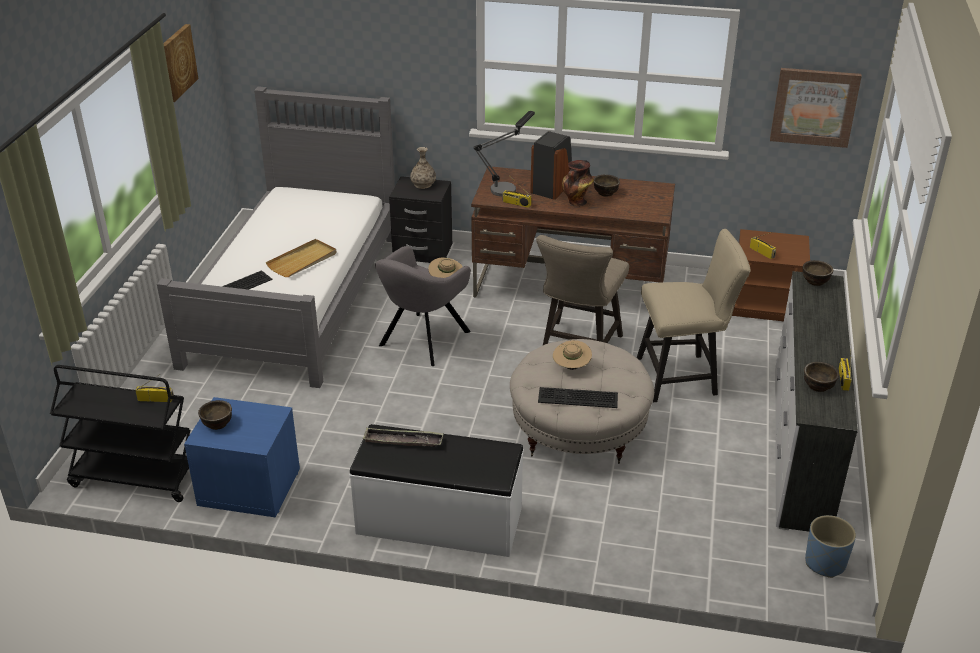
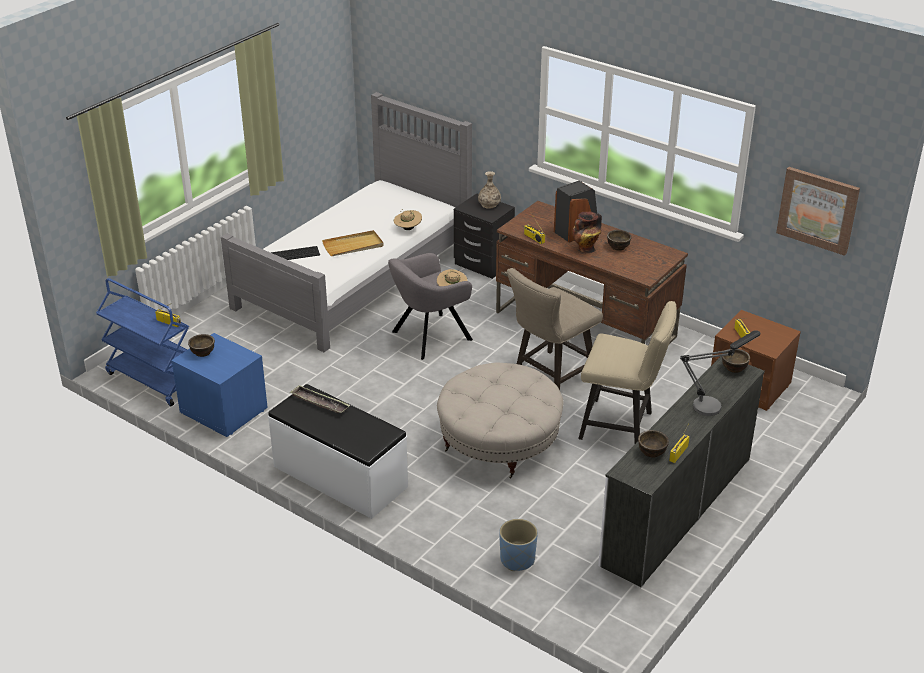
camera: 25 degrees right, 0 degrees up
black cart [50,365,190,502] -> blue cart [96,278,189,406]
picture [163,24,198,102] -> none
table lamp [473,111,535,196] -> table lamp moved to [680,330,760,416]
keyboard [538,387,618,408] -> none
beige hat [553,340,592,370] -> beige hat moved to [394,209,422,230]
blue planter [805,515,856,578] -> blue planter moved to [499,519,538,571]

